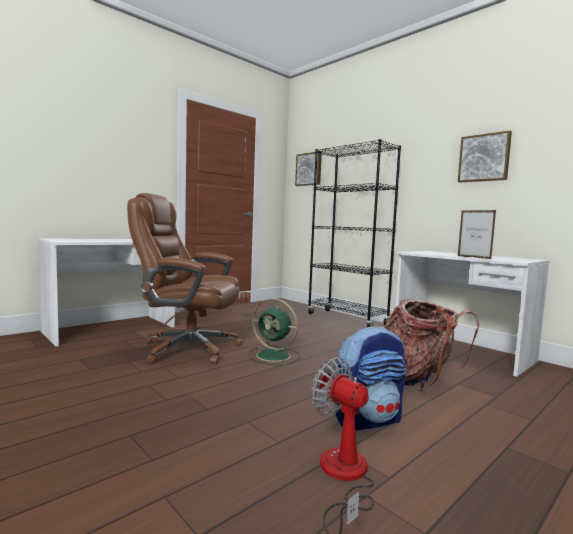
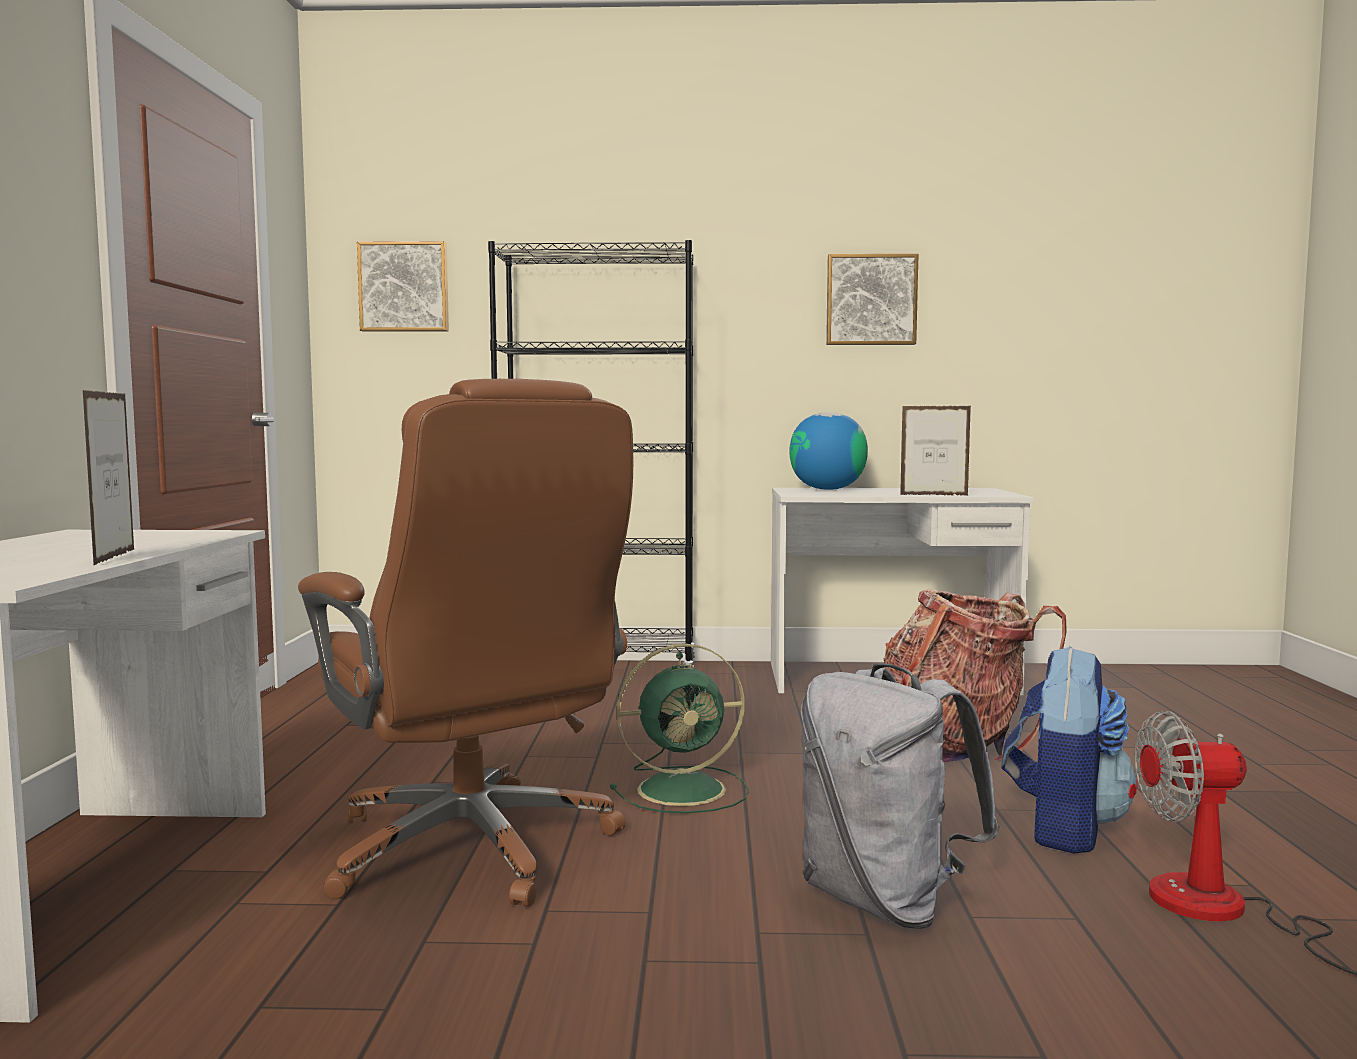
camera: 45 degrees left, 0 degrees up
brown office chair [127,193,243,364] -> brown office chair turned 90 degrees counterclockwise [298,379,633,907]
none -> picture frame [83,390,134,565]
none -> globe [789,412,868,490]
none -> grey backpack [801,664,1000,929]

